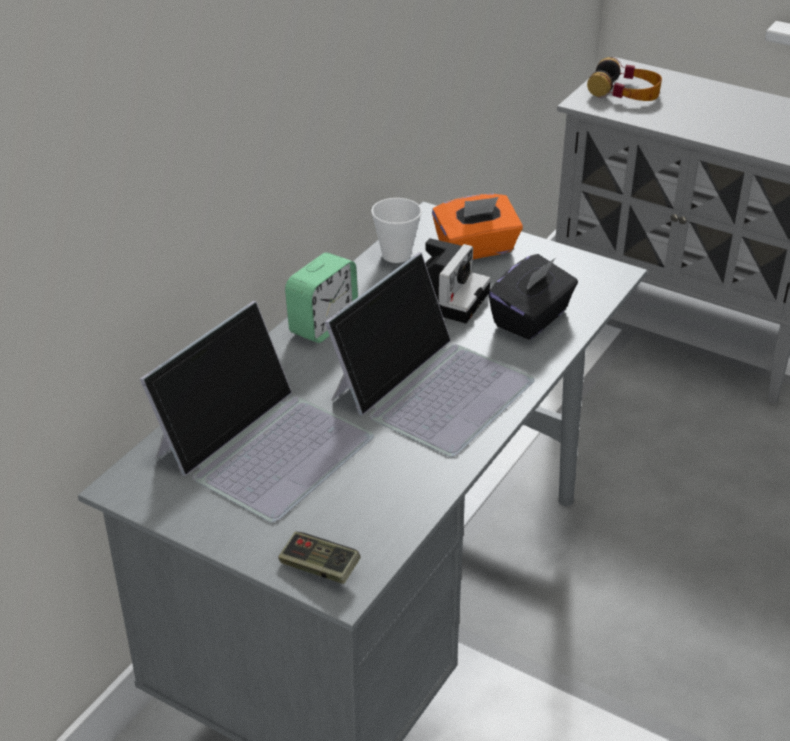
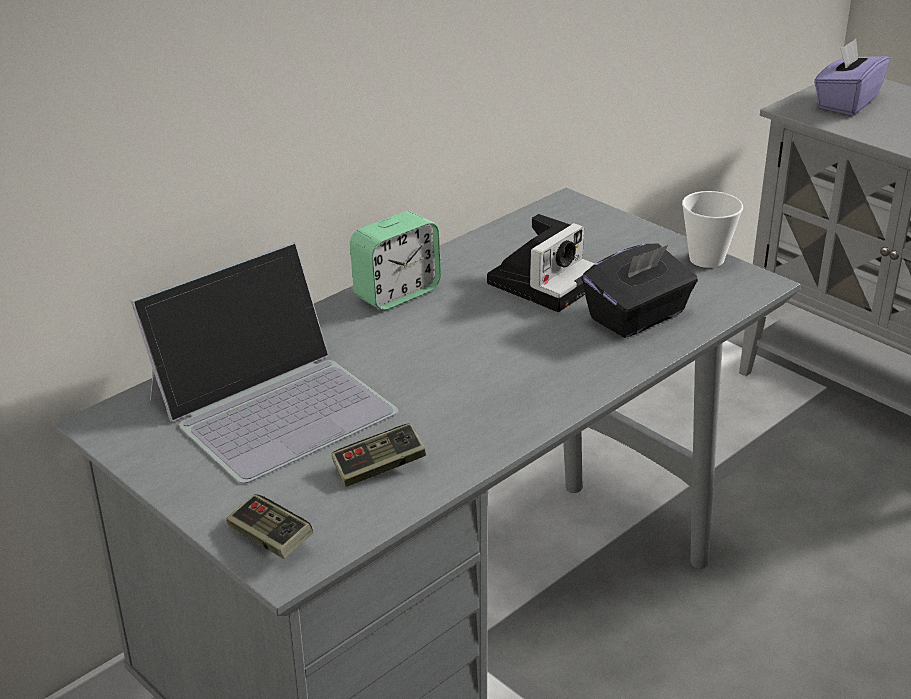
camera: 15 degrees right, 5 degrees down
laptop [325,252,535,457] -> none
cup [371,198,422,263] -> cup moved to [682,191,743,268]
orange tissue box [432,194,523,259] -> none
headphones [587,57,662,101] -> purple tissue box [814,39,890,115]
none -> game controller [332,423,426,487]

